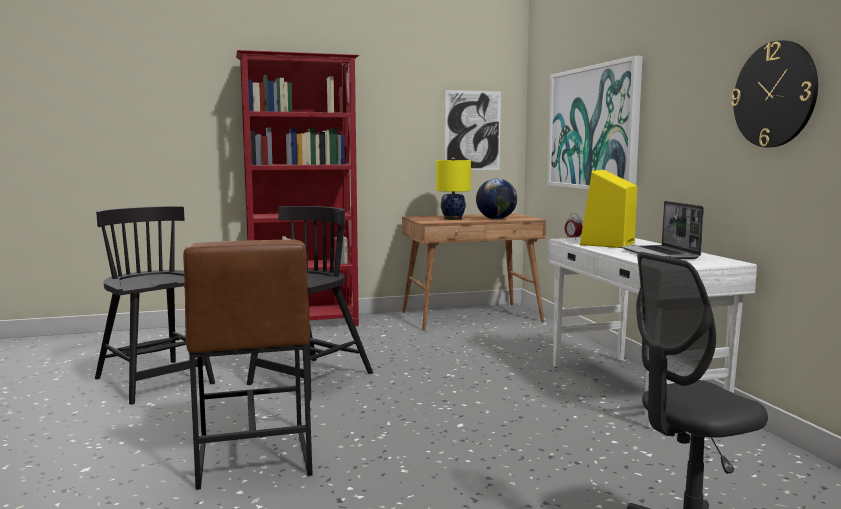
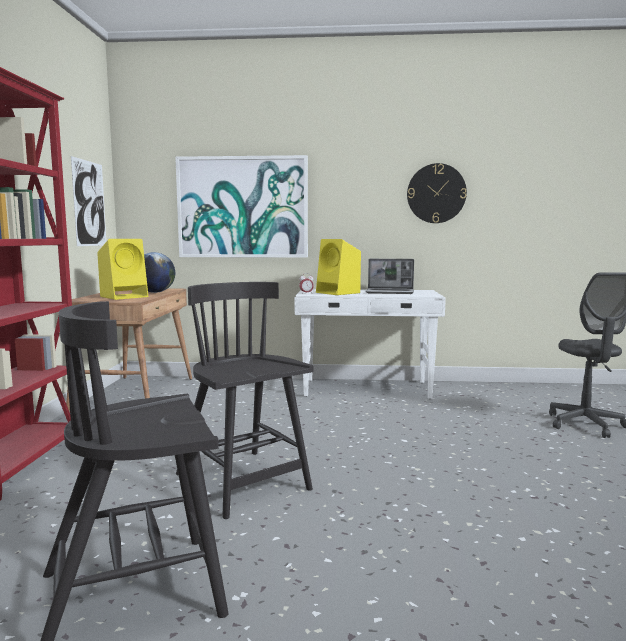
camera: 70 degrees left, 0 degrees up
brown chair [183,240,312,490] -> none
yellow table lamp [436,157,471,220] -> yellow speaker [97,239,148,300]

